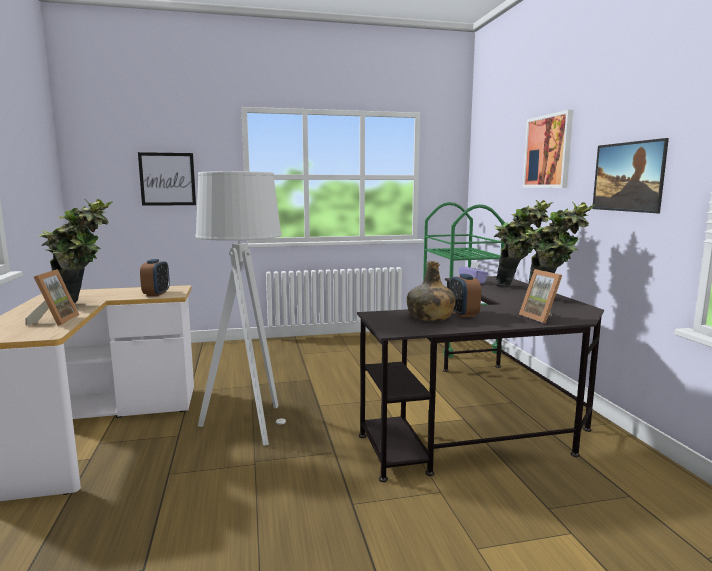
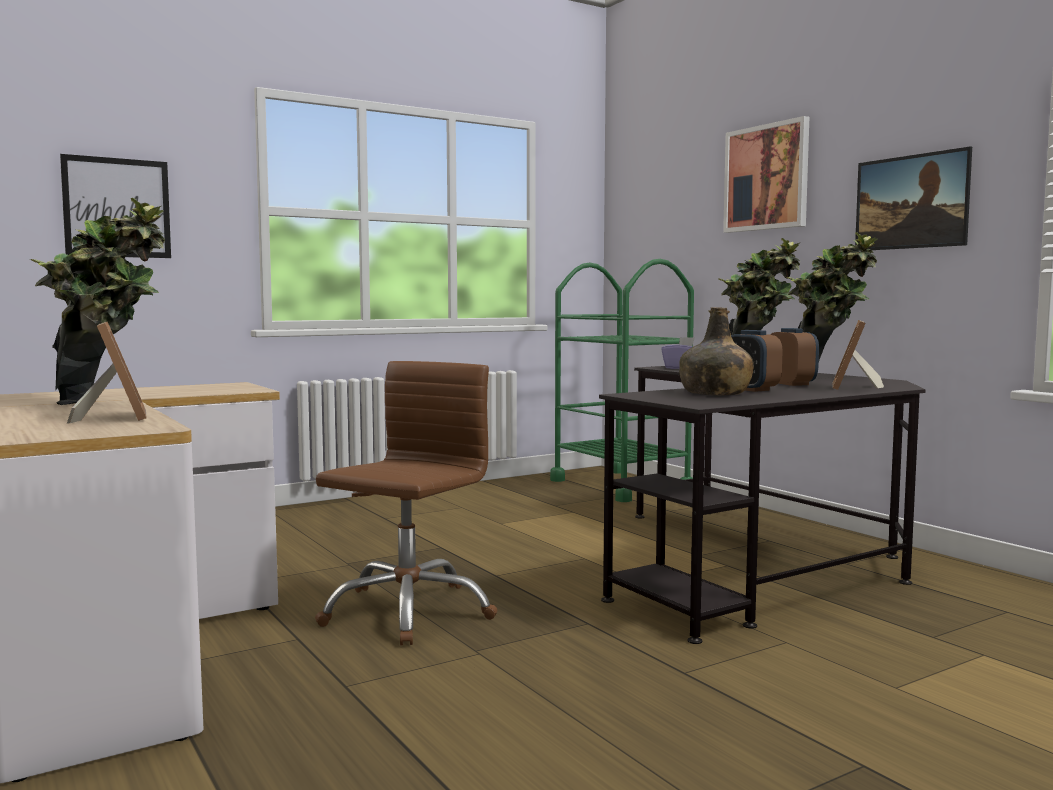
camera: 20 degrees left, 5 degrees down
alarm clock [140,259,170,296] -> alarm clock moved to [770,328,819,386]
grey floor lamp [195,171,286,446] -> brown office chair [315,361,498,645]
picture frame [519,269,562,324] -> picture frame turned 60 degrees clockwise [832,320,884,390]

